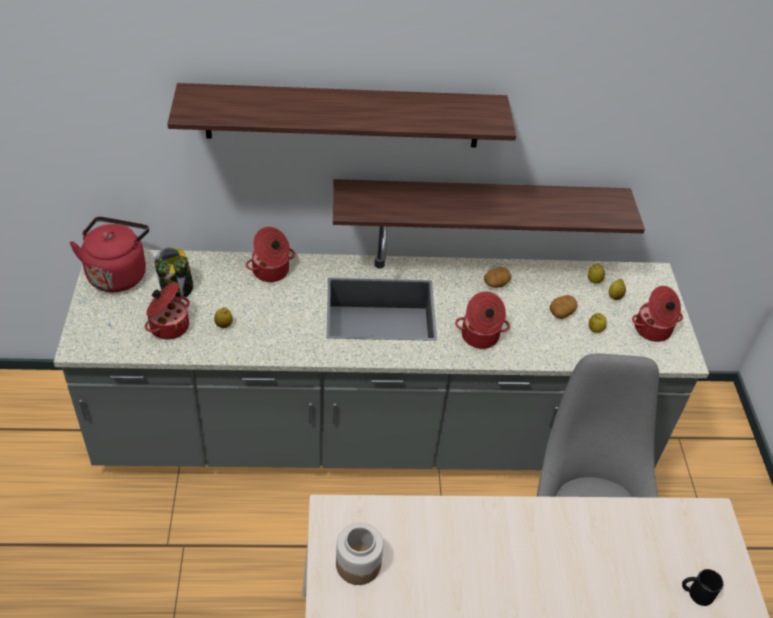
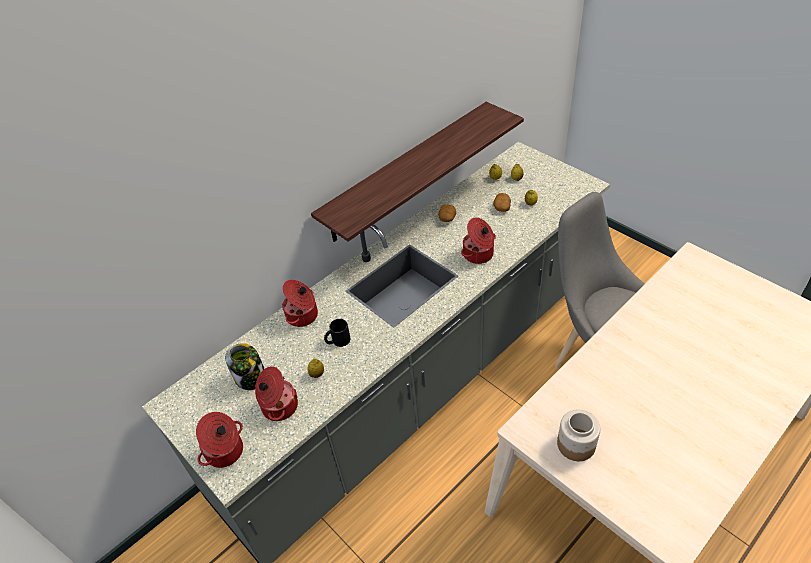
camera: 35 degrees left, 0 degrees up
red kettle [69,217,149,292] -> none
shelf [167,83,516,147] -> none
cooking pot [632,286,683,342] -> cooking pot moved to [196,412,243,468]
black mug [682,569,724,606] -> black mug moved to [324,319,350,347]

